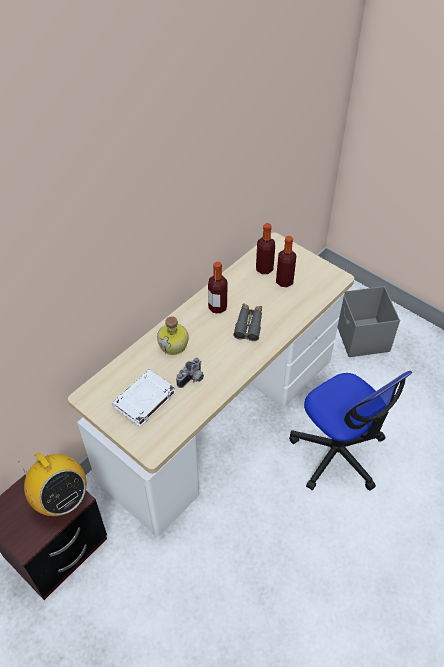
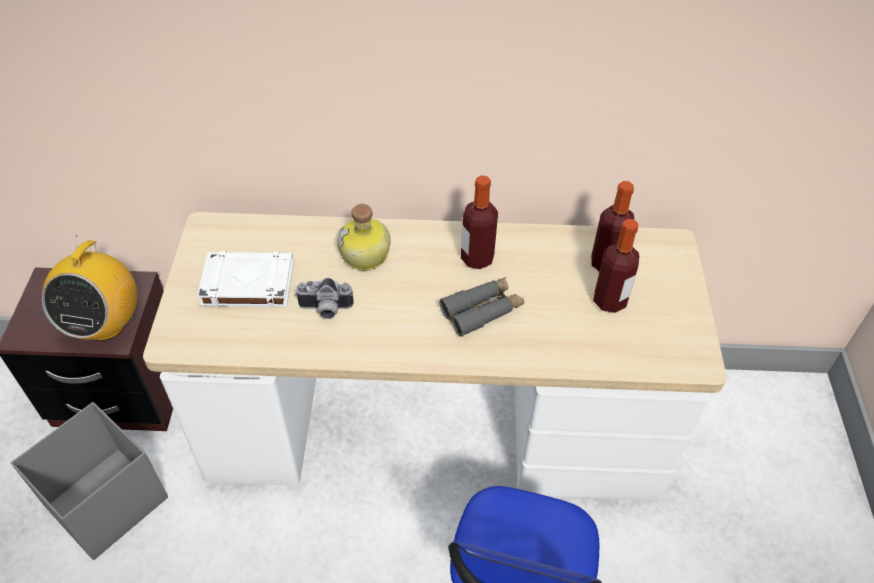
camera: 50 degrees right, 0 degrees up
grey storage box [337,286,400,357] -> grey storage box moved to [11,402,168,560]

